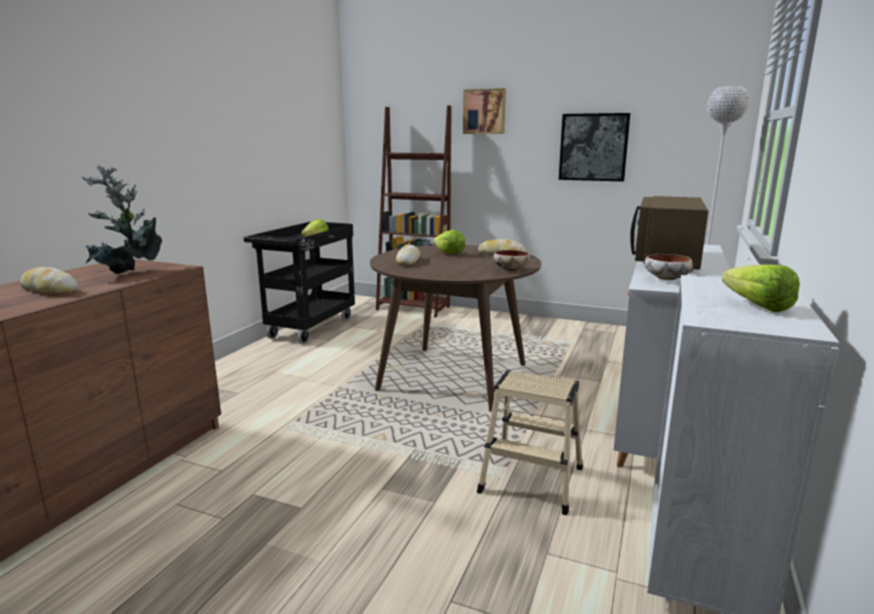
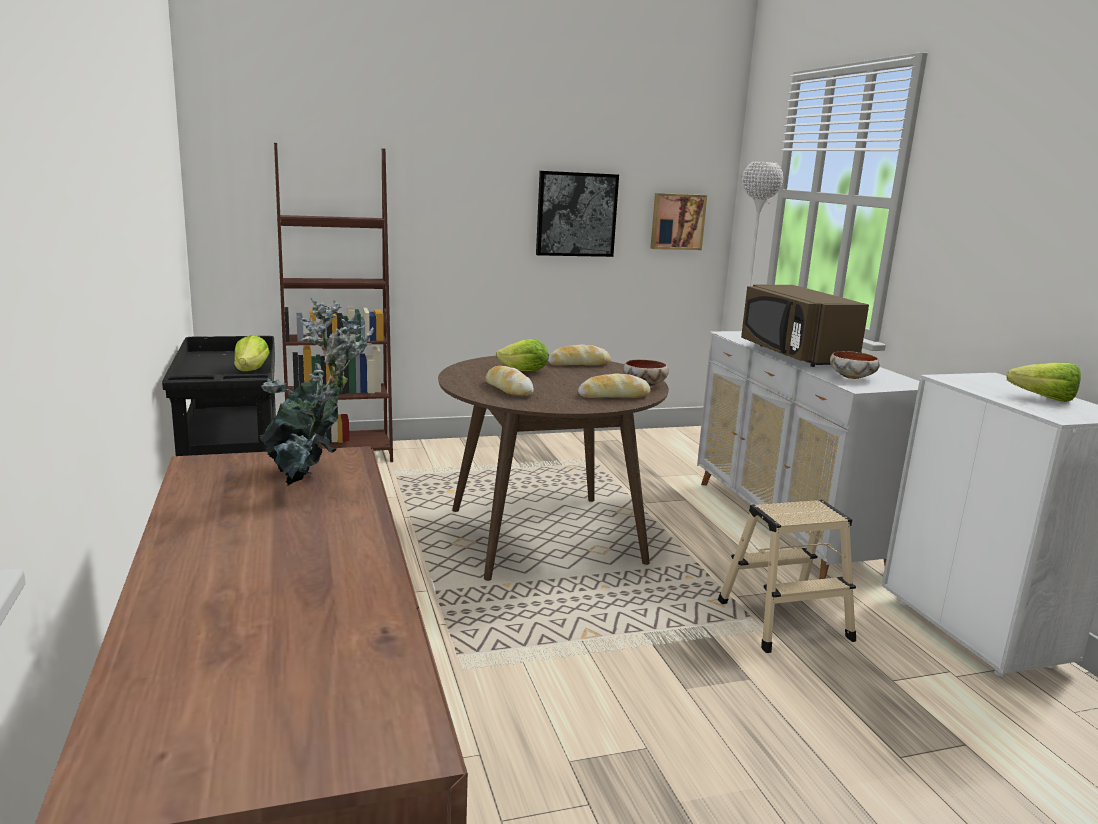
camera: 40 degrees left, 0 degrees up
bread [20,267,78,295] -> bread moved to [578,373,651,398]
picture [463,88,506,134] -> picture moved to [650,193,707,250]

